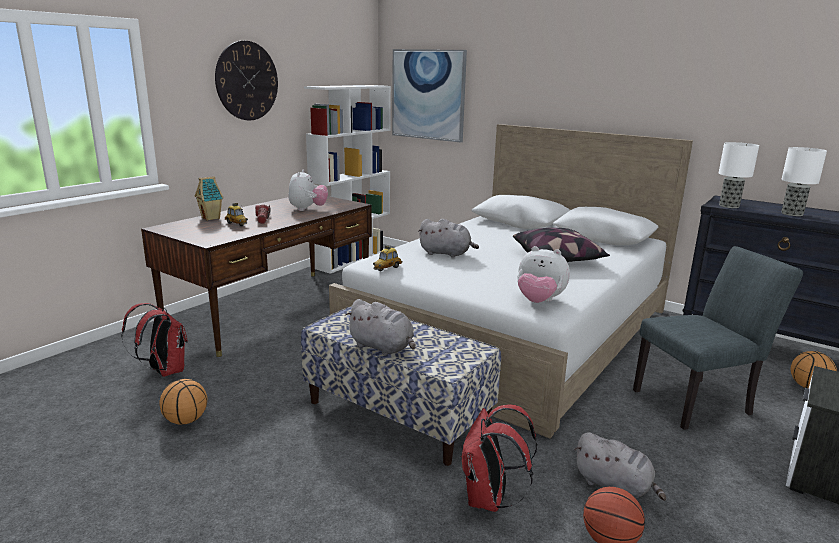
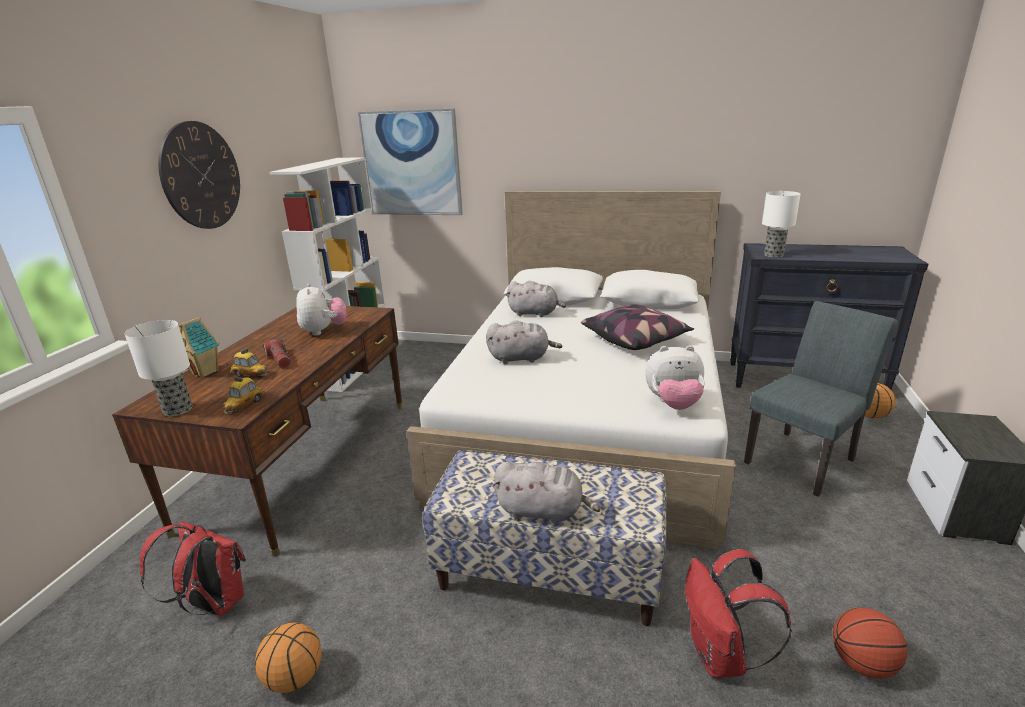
camera: 20 degrees left, 5 degrees up
toy car [373,245,402,271] -> toy car moved to [222,377,266,414]
grey plush toy [574,432,666,501] -> grey plush toy moved to [506,280,566,317]
table lamp [781,147,827,216] -> table lamp moved to [124,320,192,416]

